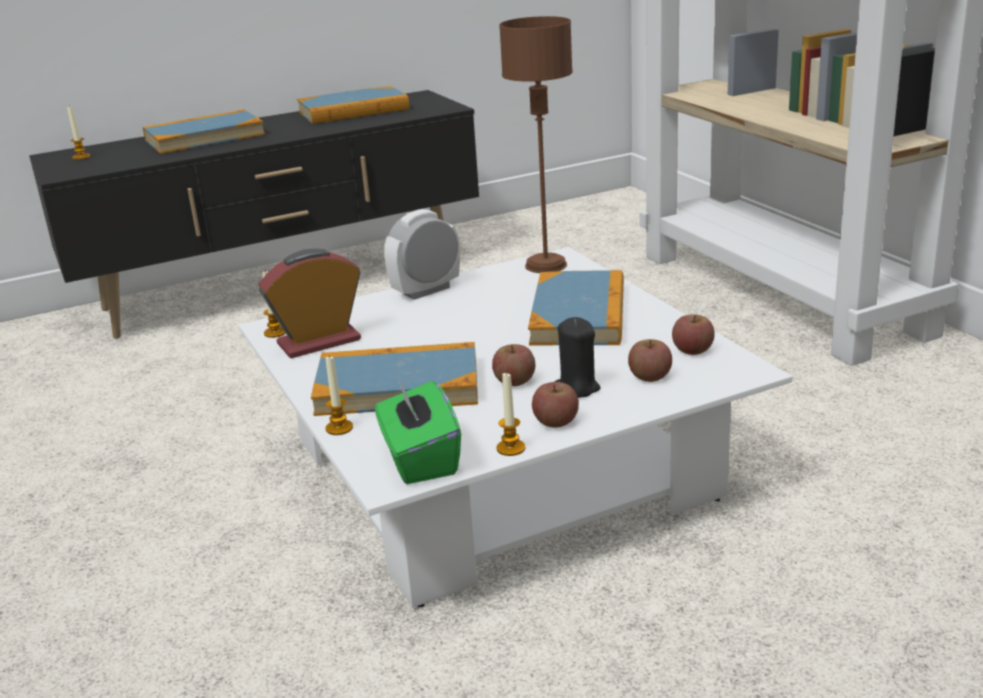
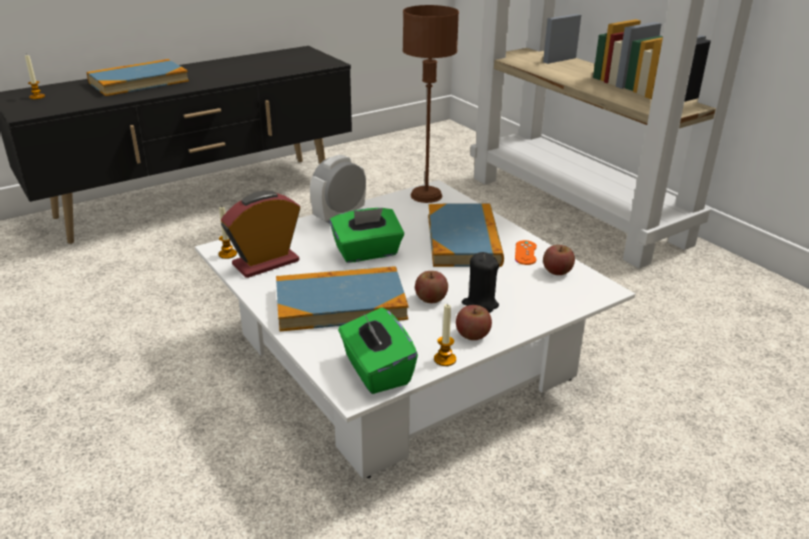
camera: 10 degrees left, 5 degrees up
book [297,86,409,124] -> none
candle [326,356,353,435] -> none
apple [628,339,672,382] -> none
none -> green tissue box [329,208,404,263]
none -> orange game controller [515,240,537,265]

